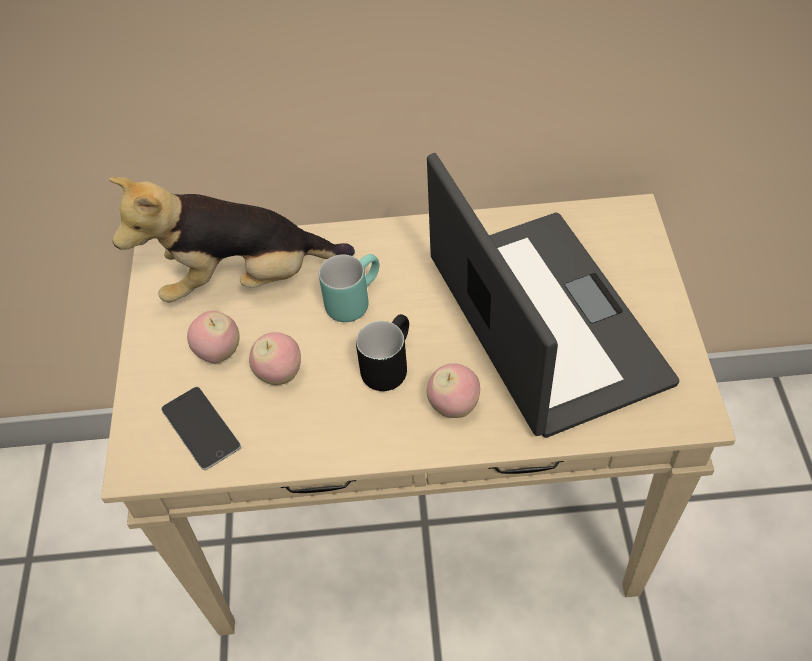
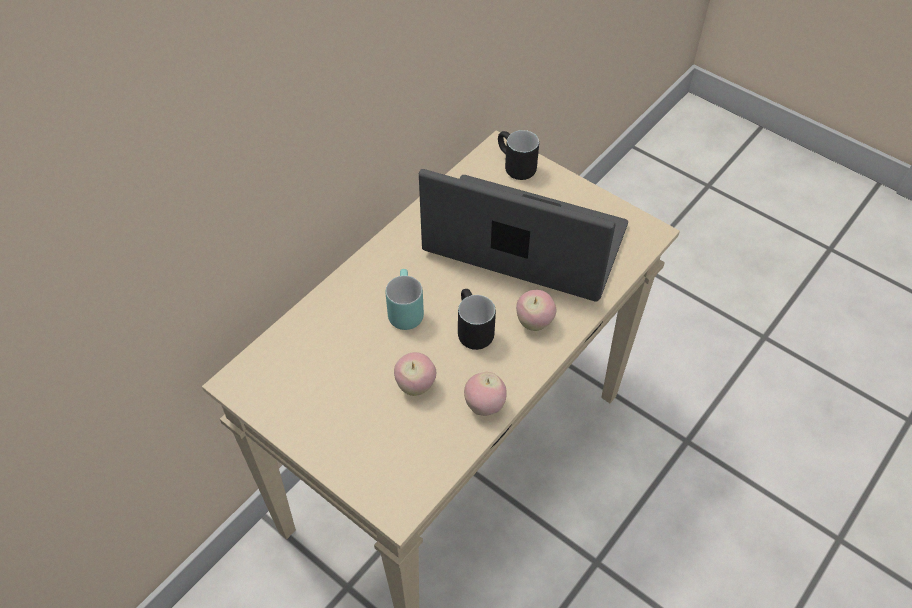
camera: 50 degrees left, 0 degrees up
plush toy [109,177,355,303] -> none
phone [161,387,241,470] -> none
apple [187,311,240,363] -> apple moved to [464,372,507,416]
none -> black mug [498,130,539,180]

